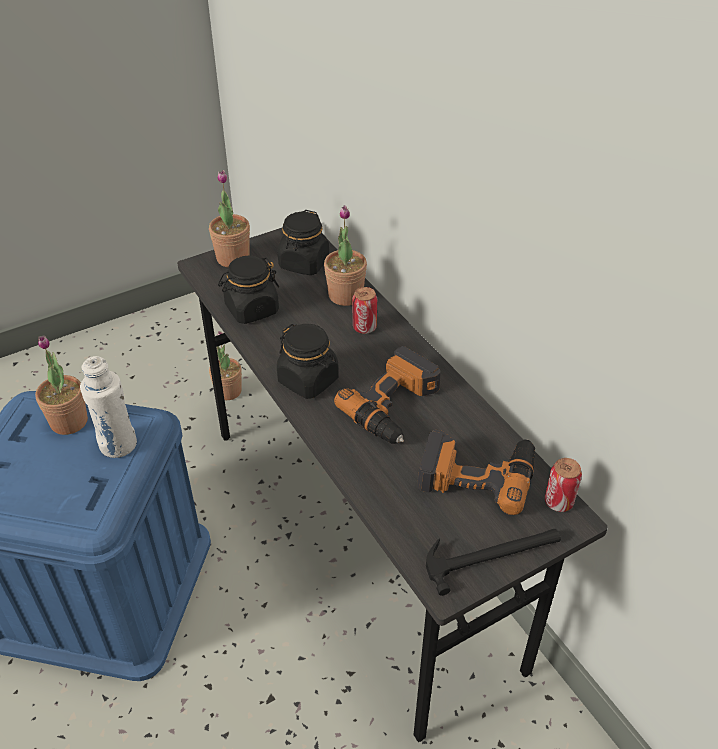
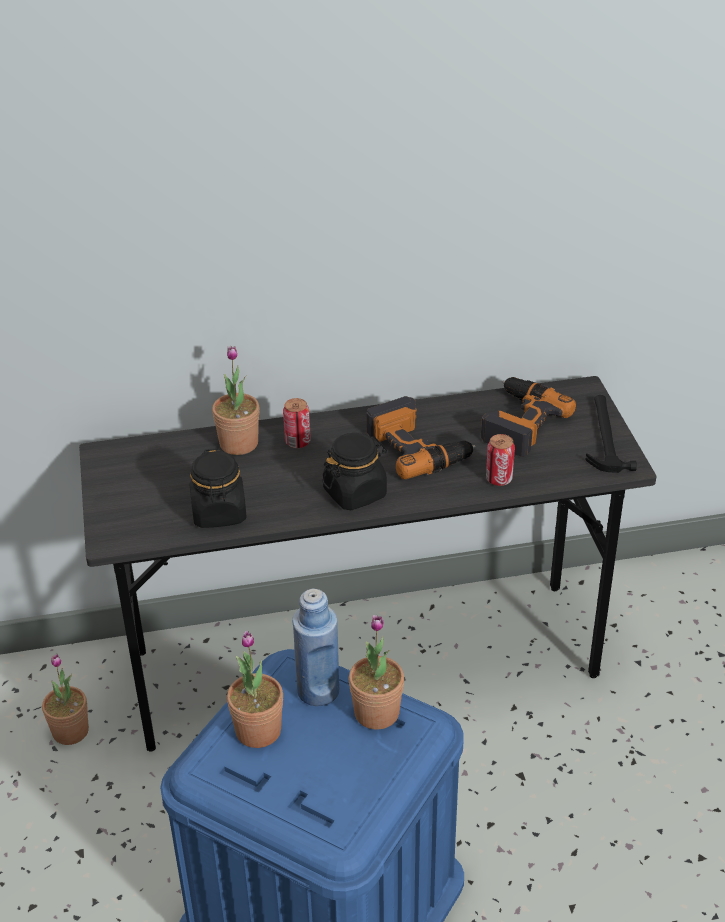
camera: 70 degrees left, 5 degrees down
white bottle [80,356,137,458] -> blue bottle [292,588,340,706]
potted plant [209,170,250,267] -> potted plant moved to [349,615,404,730]
black jar [278,210,329,275] -> none
can [545,458,582,512] -> can moved to [486,434,515,486]

